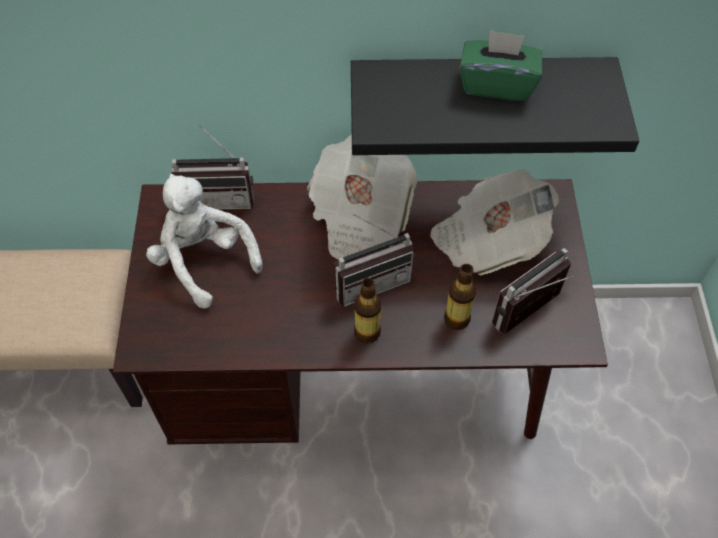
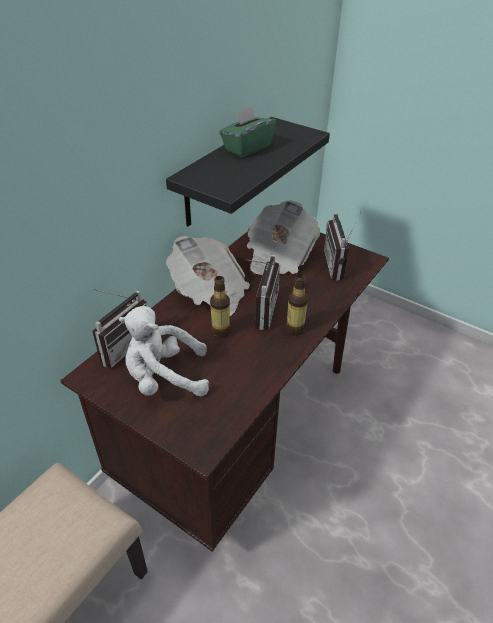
camera: 55 degrees left, 15 degrees down
bottle [444,264,476,330] -> bottle moved to [210,276,230,338]

